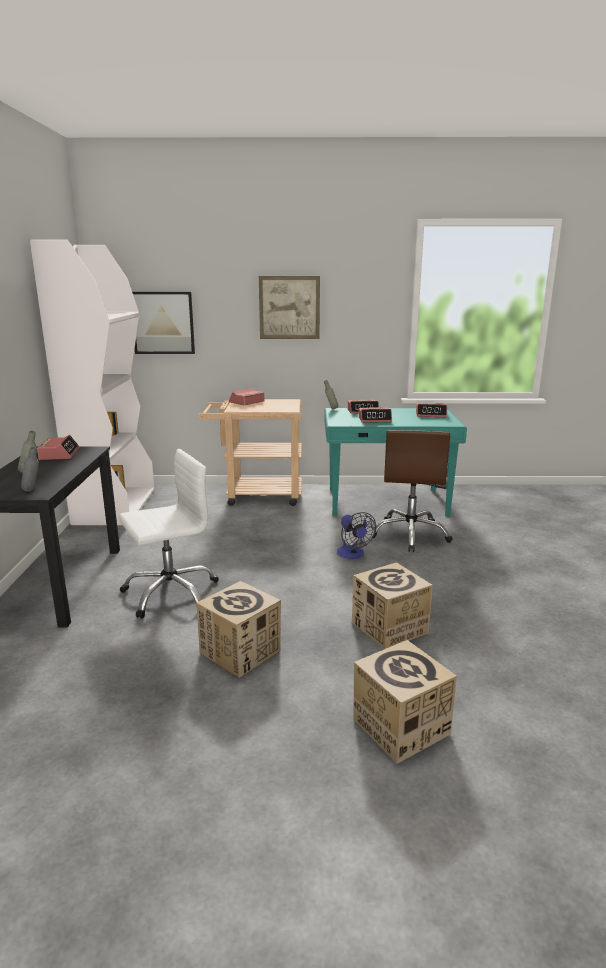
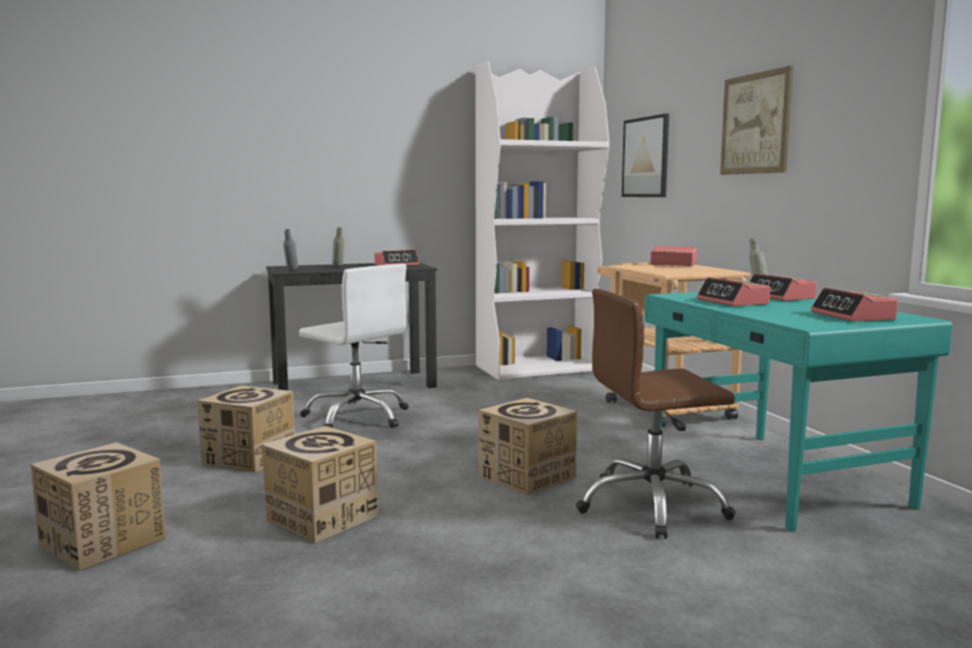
camera: 70 degrees right, 10 degrees down
fan [337,512,376,559] -> cardboard box [478,398,577,495]

